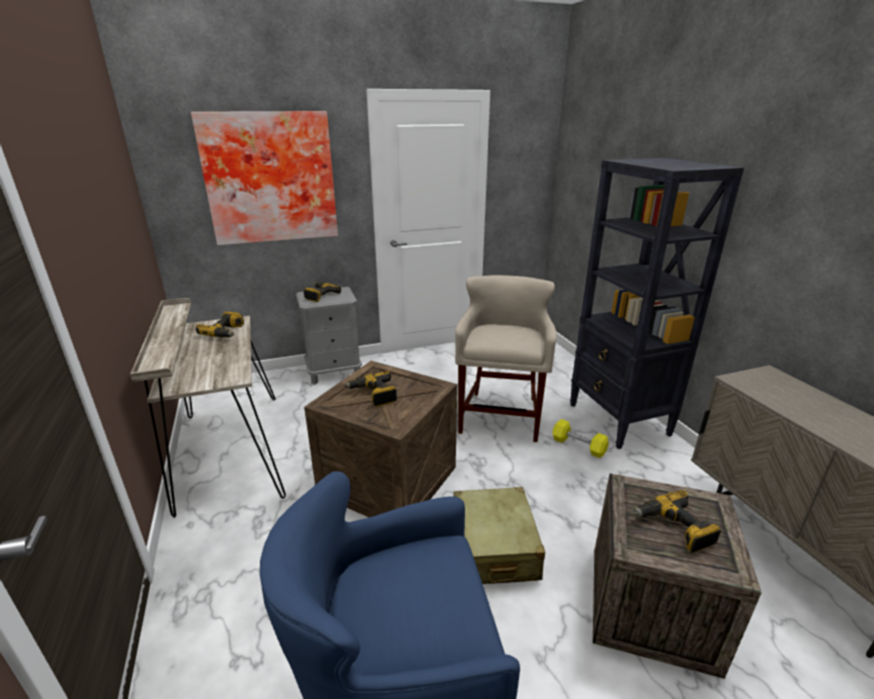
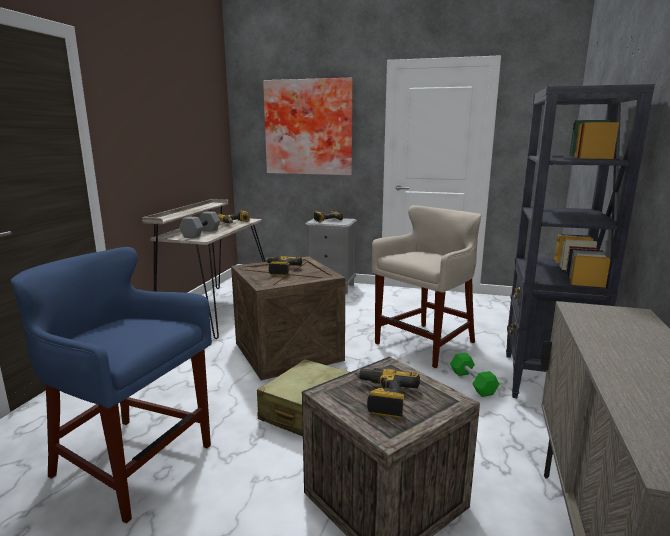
camera: 35 degrees right, 10 degrees down
yellow dumbbell [552,419,609,458] -> green dumbbell [450,353,499,397]
none -> grey dumbbell [179,211,220,238]

